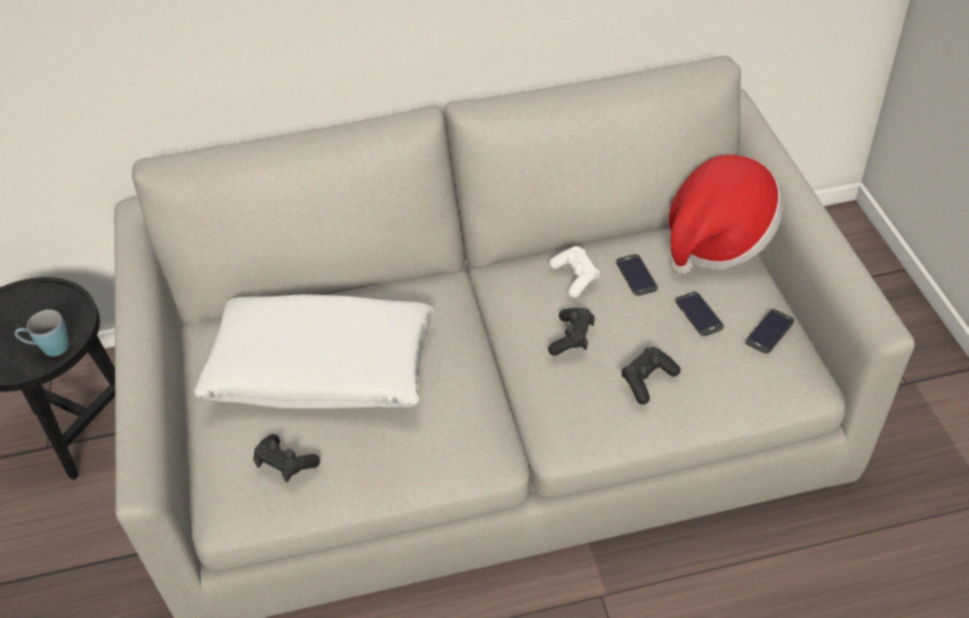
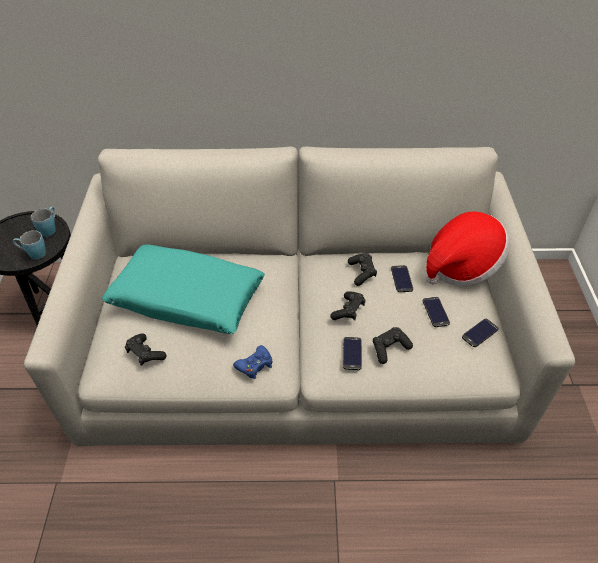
camera: 10 degrees right, 0 degrees up
white pillow [193,294,434,409] -> turquoise pillow [102,244,265,334]
white game controller [549,246,600,298] -> black game controller [348,253,377,286]
none -> blue mug [31,207,56,237]
none -> blue game controller [233,345,272,379]
none -> phone [343,337,362,370]

